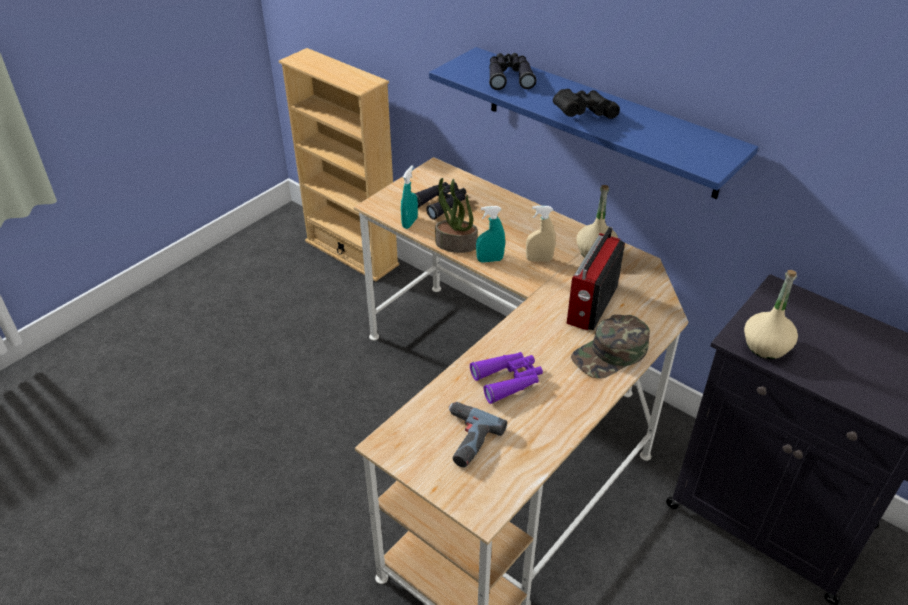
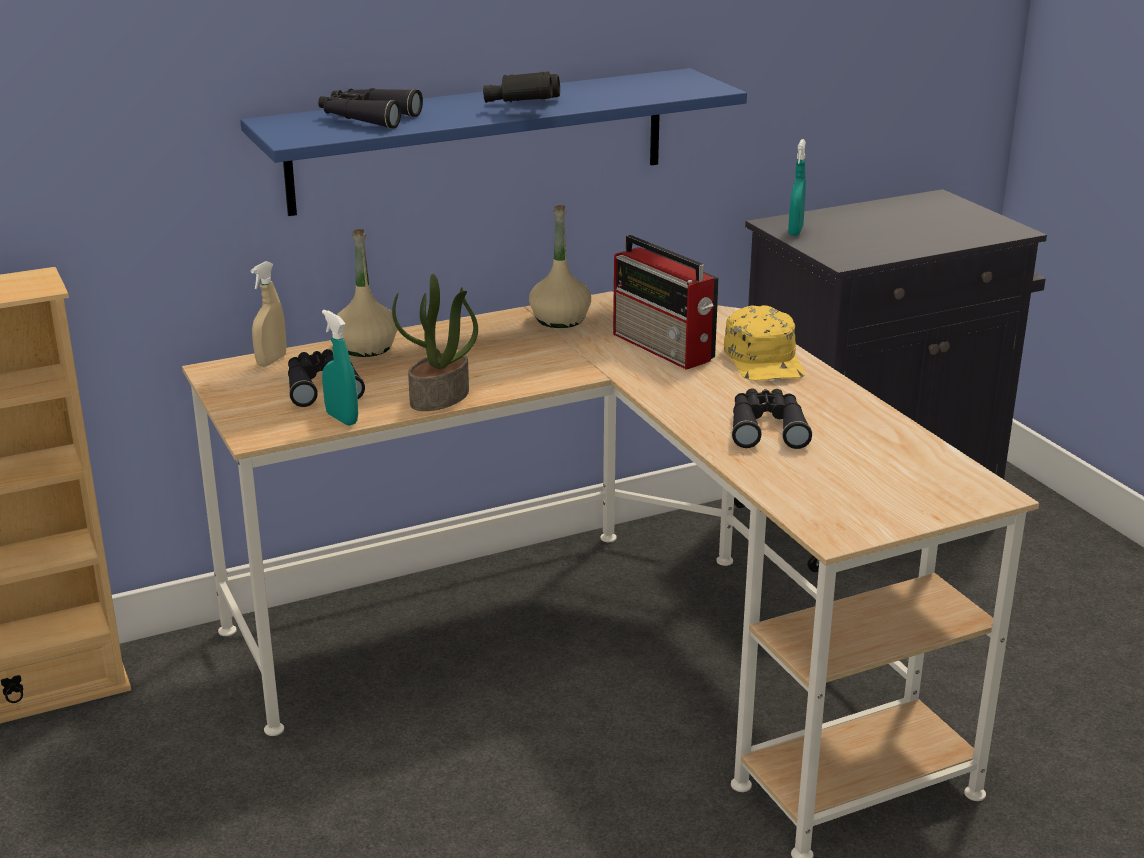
camera: 65 degrees left, 15 degrees down
power drill [448,402,507,467] -> none
purple binoculars [470,352,543,404] -> black binoculars [732,388,812,449]
turquoise spray bottle [476,206,505,263] -> turquoise spray bottle moved to [788,139,806,236]
beige spray bottle [526,206,556,262] -> beige spray bottle moved to [250,261,287,367]
green cap [571,315,650,379] -> yellow cap [724,305,805,381]
beige bottle [744,270,798,359] -> beige bottle moved to [337,229,398,357]

